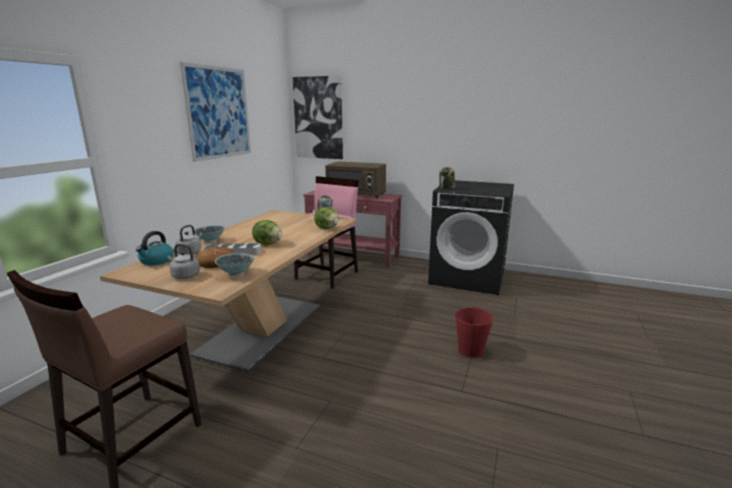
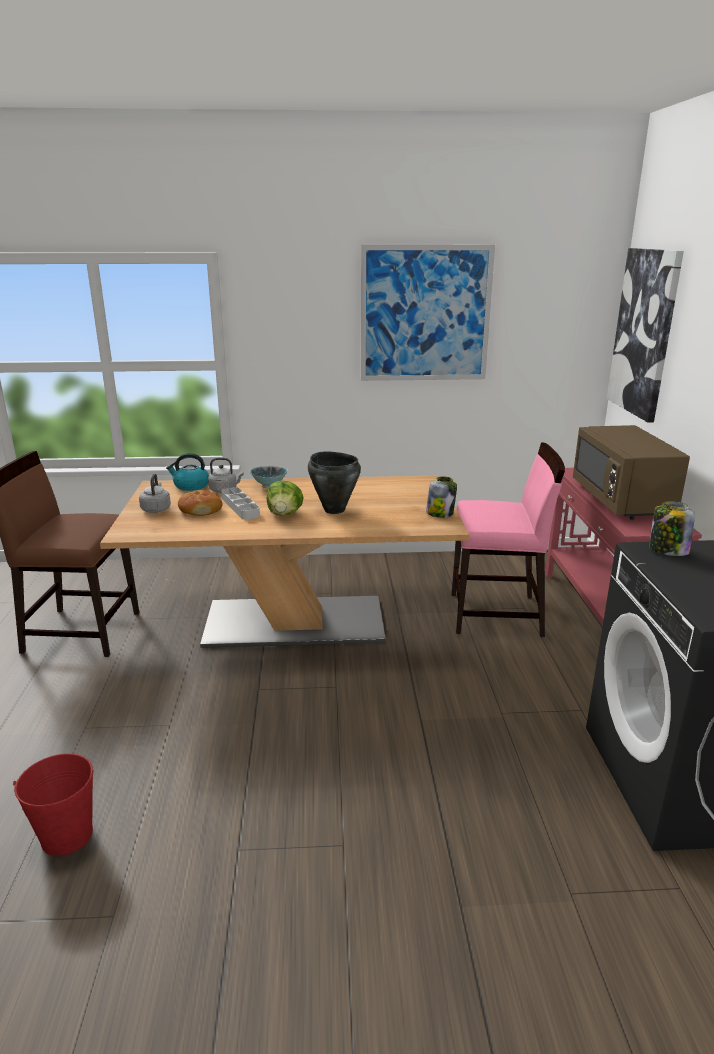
camera: 65 degrees right, 5 degrees up
bowl [215,253,255,276] -> none
lettuce [314,207,339,229] -> none
red bucket [455,306,494,358] -> red bucket moved to [13,753,94,856]
none -> black cooking pot [308,451,361,514]

